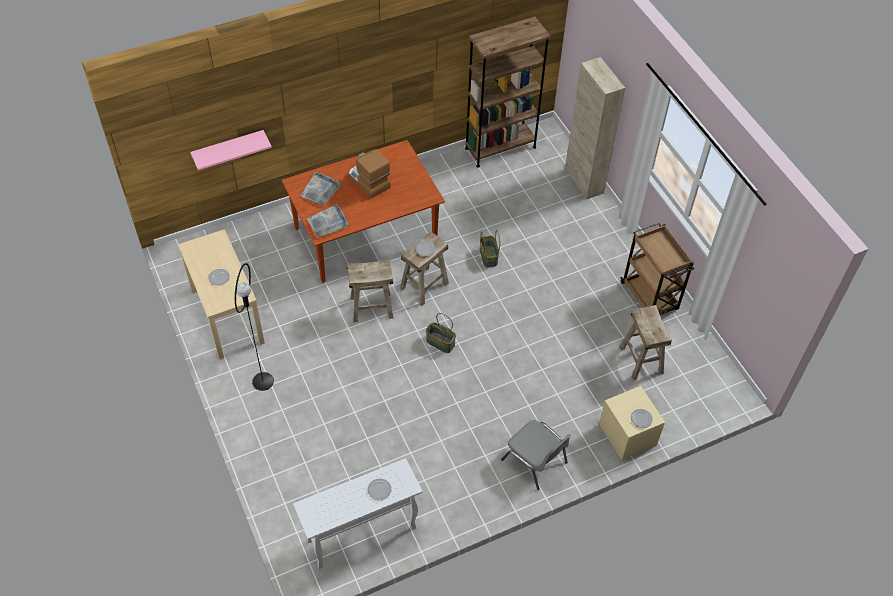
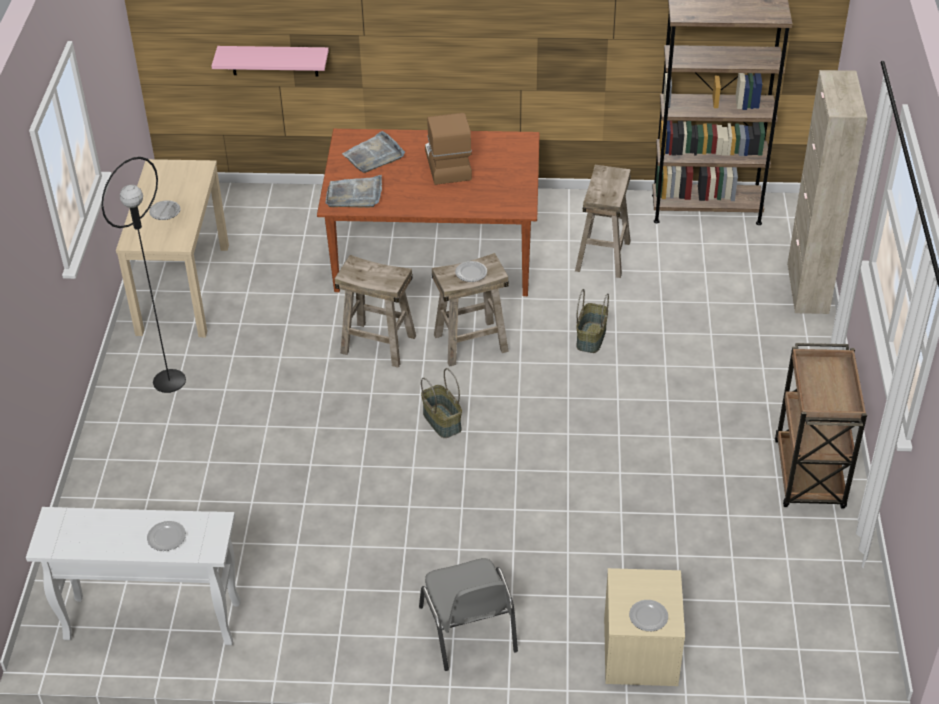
camera: 30 degrees right, 10 degrees down
beige stool [620,305,672,380] -> beige stool moved to [575,165,631,278]

